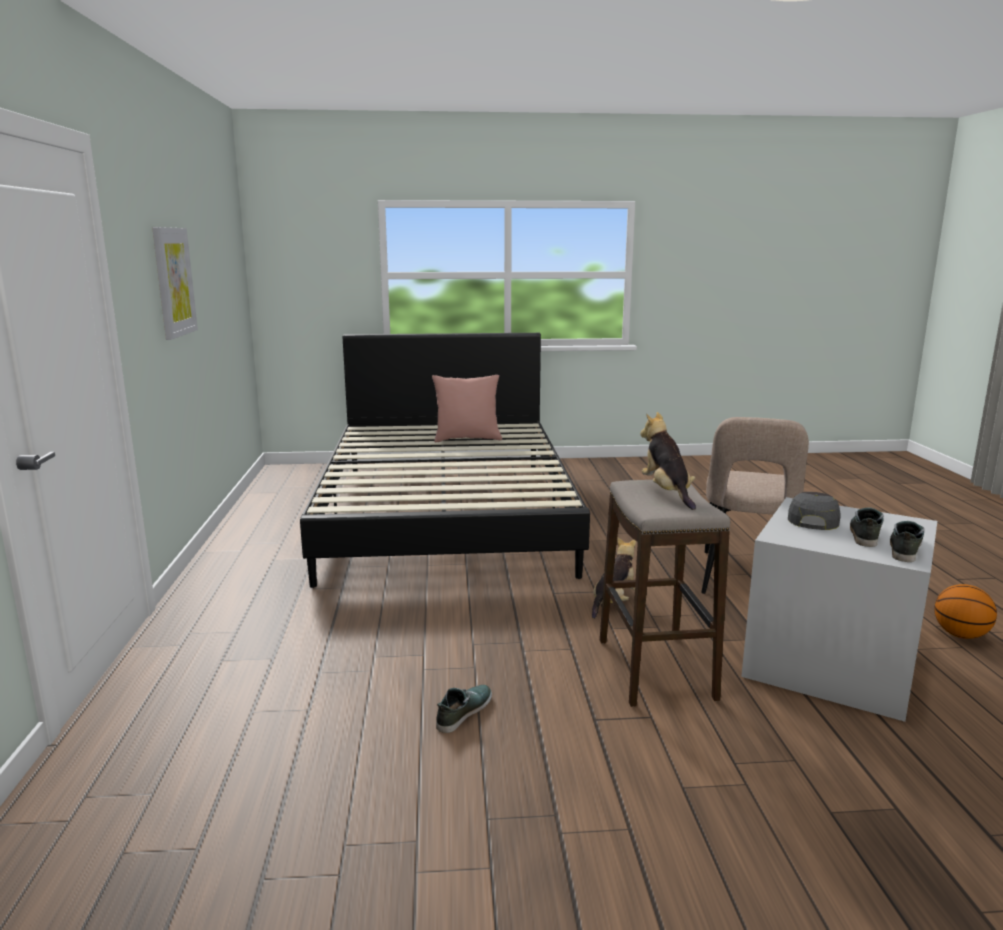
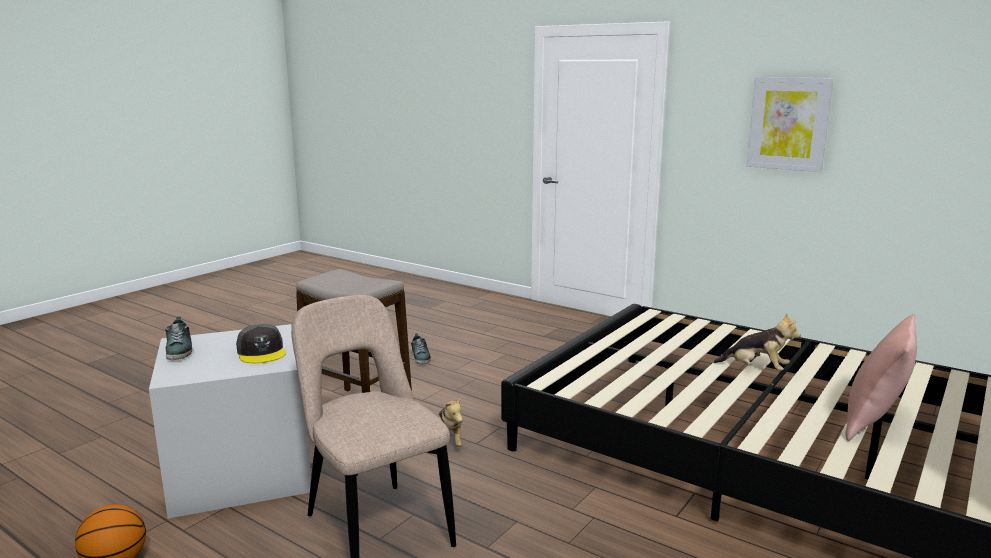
camera: 130 degrees right, 0 degrees up
plush toy [640,412,696,510] -> plush toy moved to [714,313,801,370]
shoe [850,508,883,547] -> none

